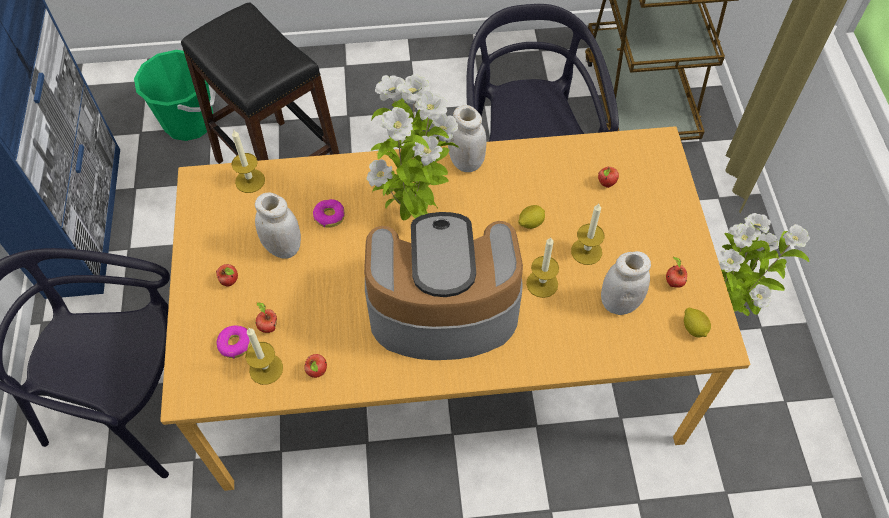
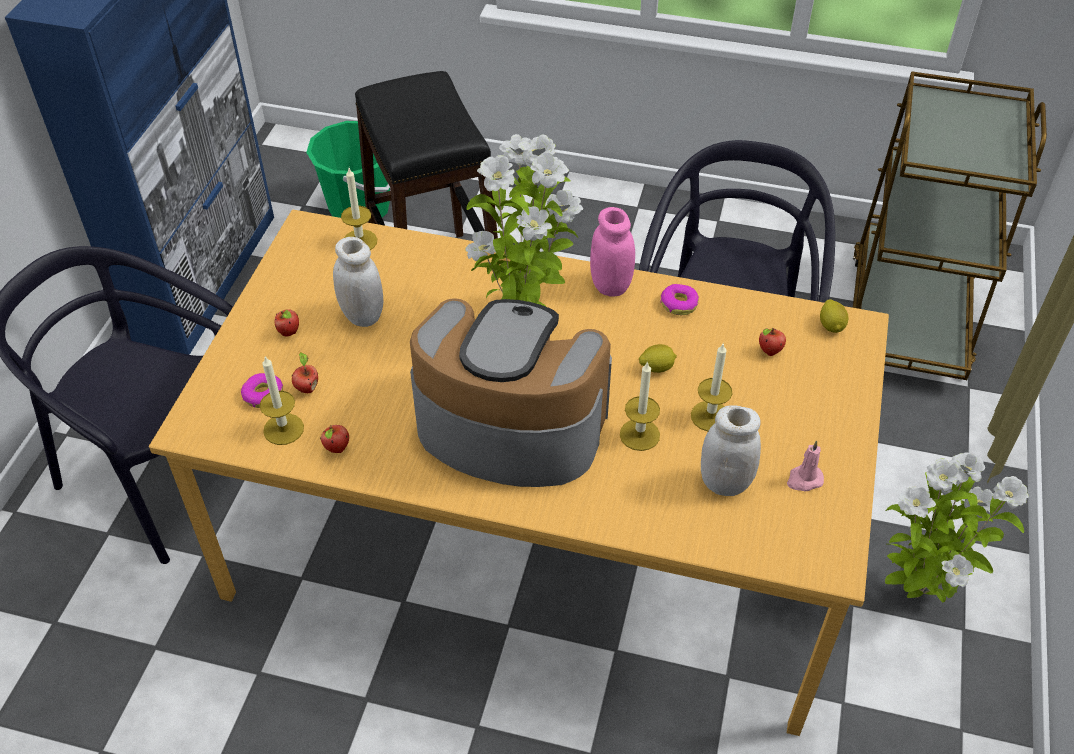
camera: 20 degrees right, 10 degrees down
donut [313,199,345,228] -> donut moved to [660,284,699,315]
white jar [448,105,486,172] -> pink jar [590,207,635,297]
apple [666,257,687,288] -> pink candle [787,440,824,491]
lemon [684,307,711,337] -> lemon moved to [820,299,848,333]

